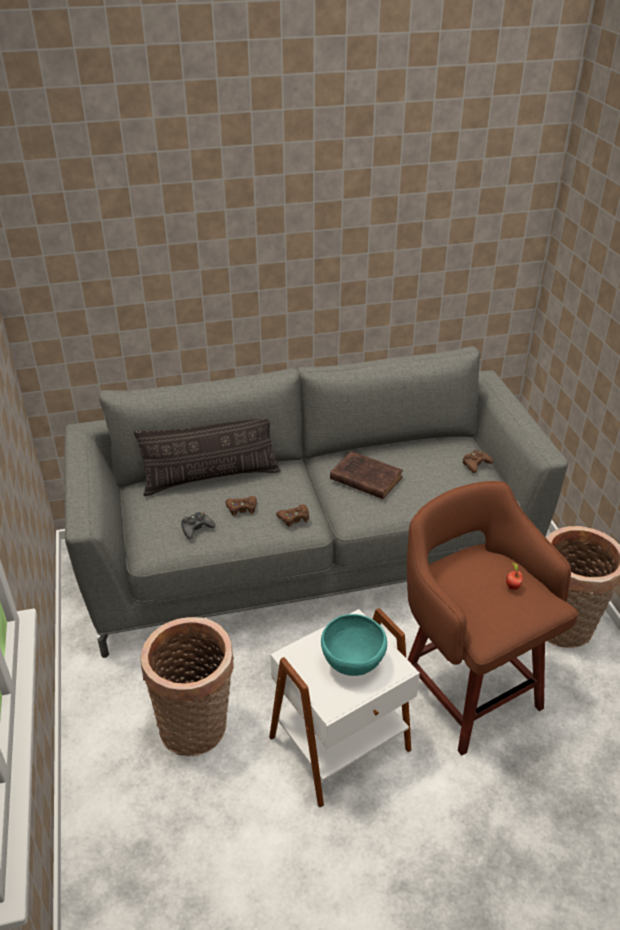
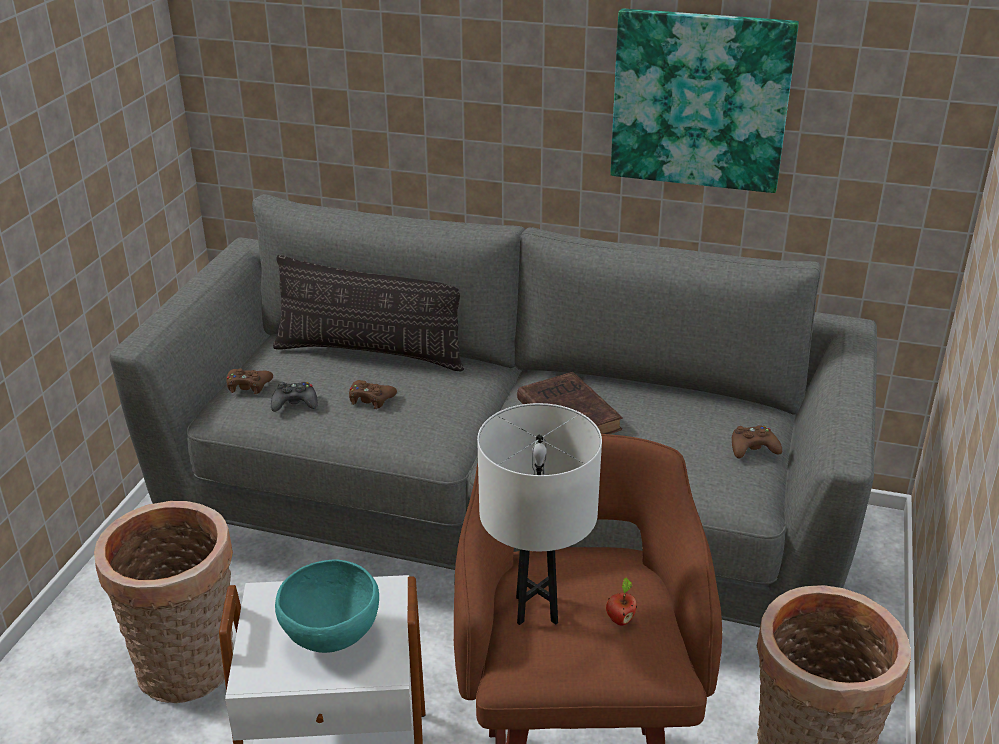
camera: 30 degrees right, 5 degrees down
brown game controller [276,504,309,527] -> brown game controller moved to [226,368,273,394]
none -> white table lamp [477,403,602,625]
none -> picture [610,8,799,193]

